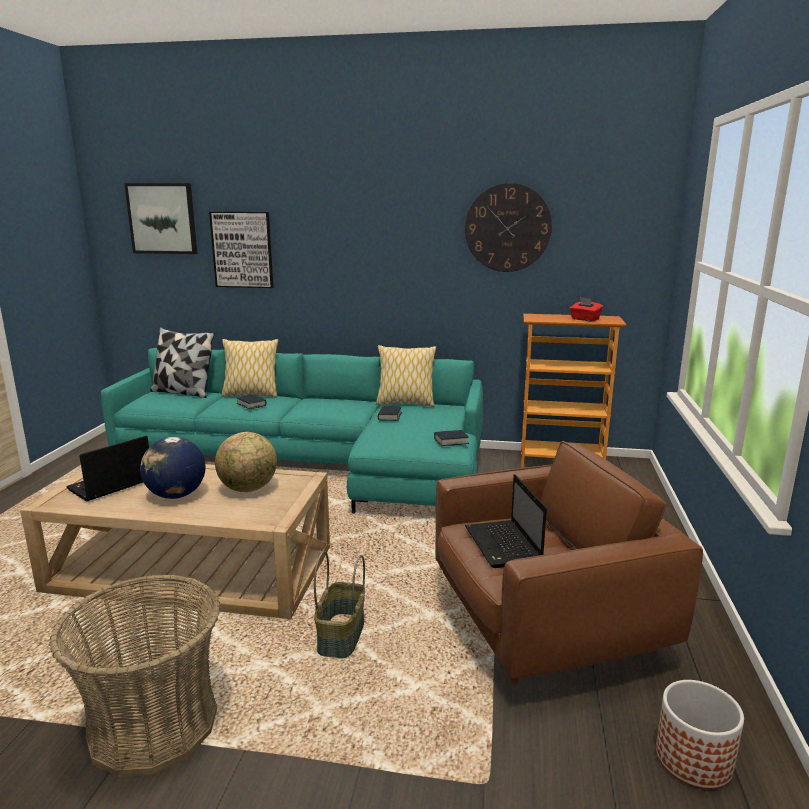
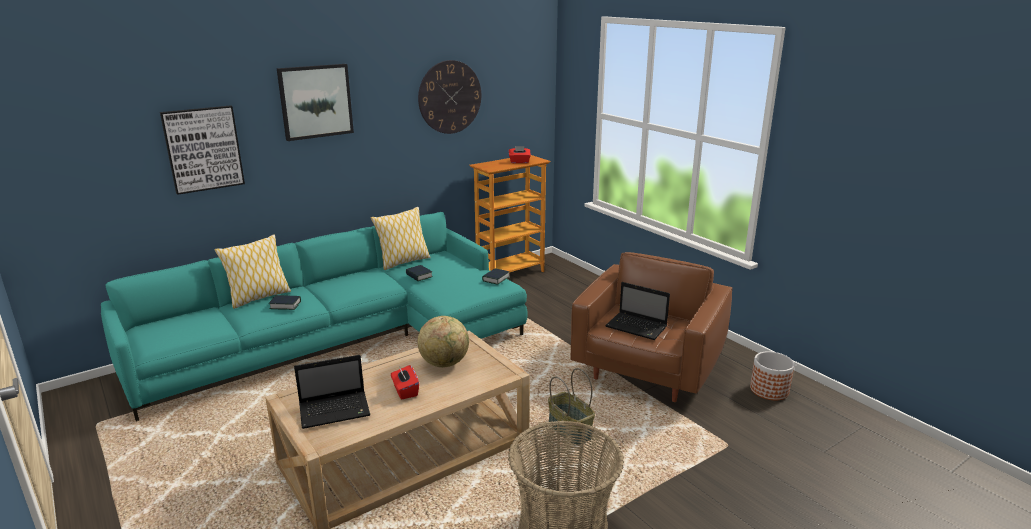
camera: 45 degrees left, 5 degrees up
laptop [66,436,149,502] -> laptop turned 105 degrees counterclockwise [294,355,370,429]
picture [124,183,197,254] -> picture moved to [277,64,354,141]
globe [140,437,205,499] -> red tissue box [391,365,419,399]
pillow [150,327,215,398] -> none

